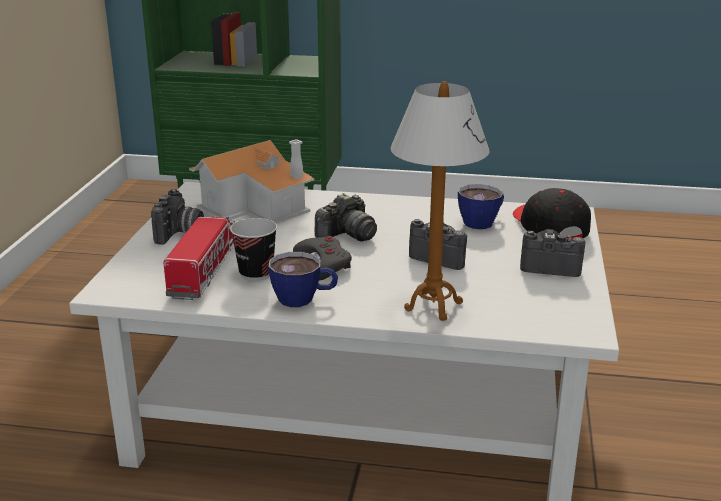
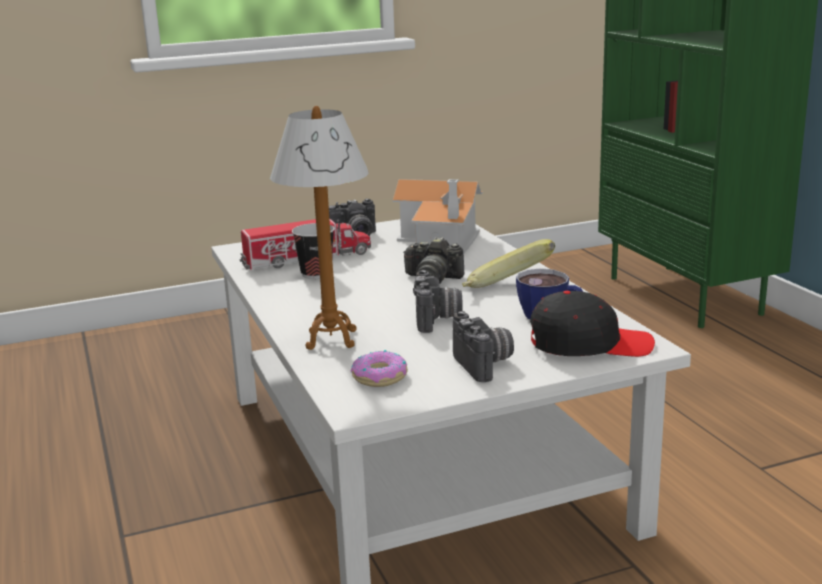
camera: 60 degrees right, 5 degrees down
cup [268,252,338,307] -> none
grey game controller [293,236,352,280] -> none
black cap [513,188,591,238] -> black cap turned 45 degrees clockwise [530,291,655,357]
none -> donut [351,350,408,387]
none -> banana [462,239,555,288]

